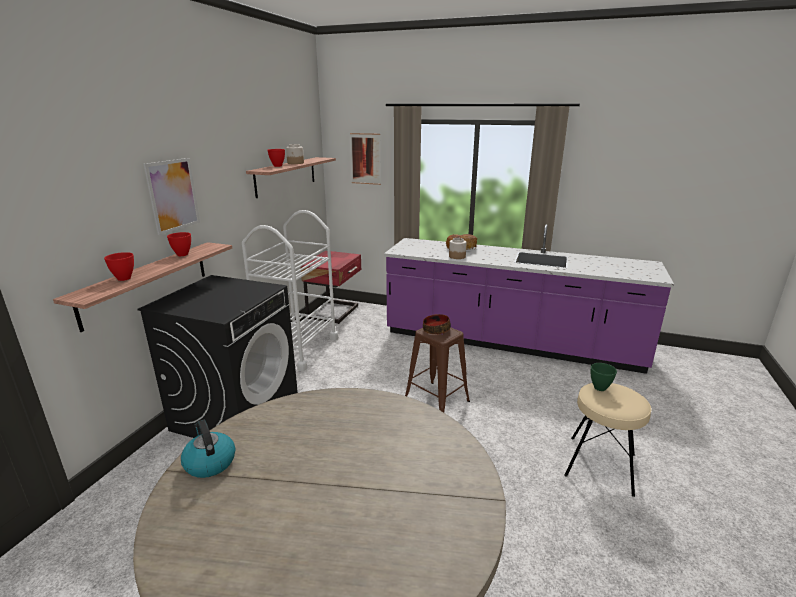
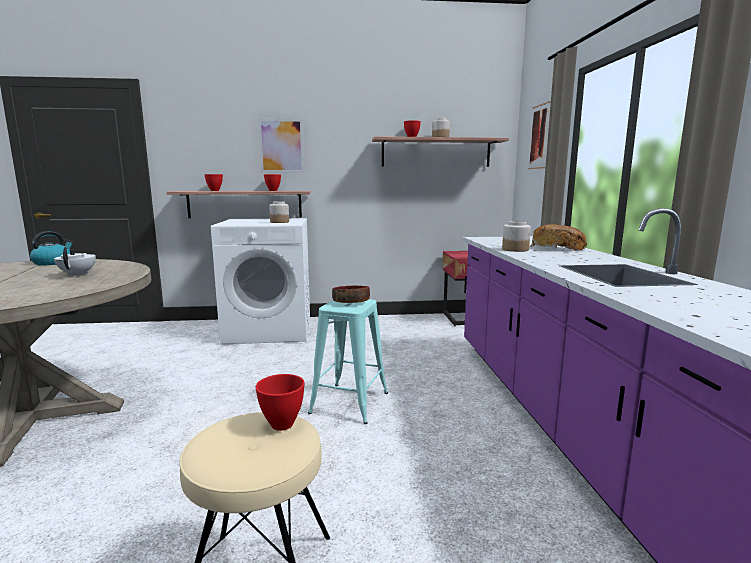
camera: 65 degrees right, 10 degrees down
black washing machine [137,275,298,438] -> white washing machine [211,218,310,344]
white cart [242,210,338,371] -> none
brown stool [405,328,470,412] -> turquoise stool [308,299,388,424]
green bowl [591,363,617,391] -> red bowl [255,374,305,431]
none -> white teapot [54,247,96,277]
none -> jar [269,201,289,223]

